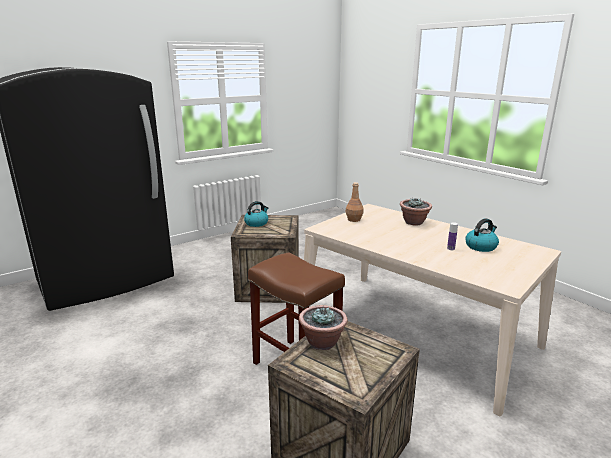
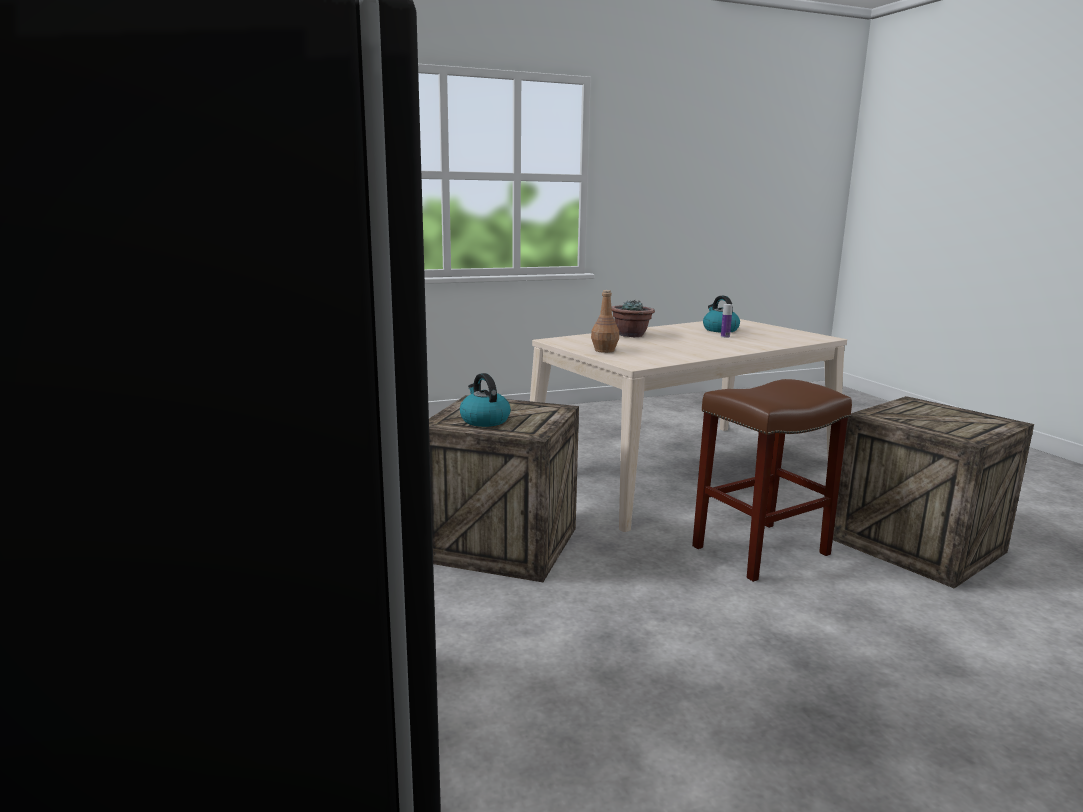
camera: 75 degrees left, 5 degrees down
potted plant [299,305,348,350] -> none

